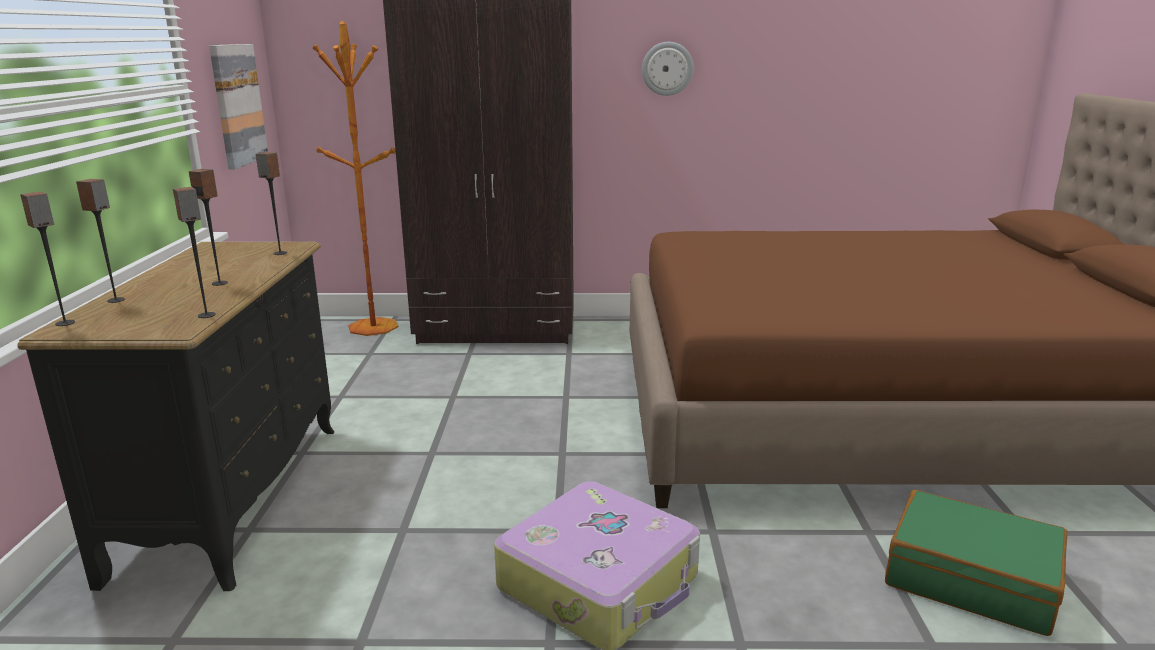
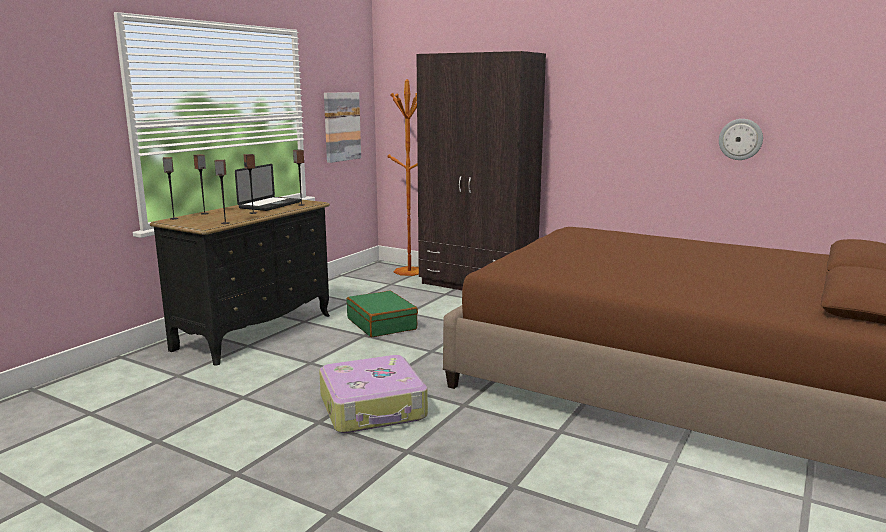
camera: 30 degrees right, 5 degrees down
wall clock [642,42,694,96] -> wall clock moved to [719,119,763,160]
green suitcase [885,490,1067,636] -> green suitcase moved to [346,291,418,337]
none -> laptop [235,164,301,211]

